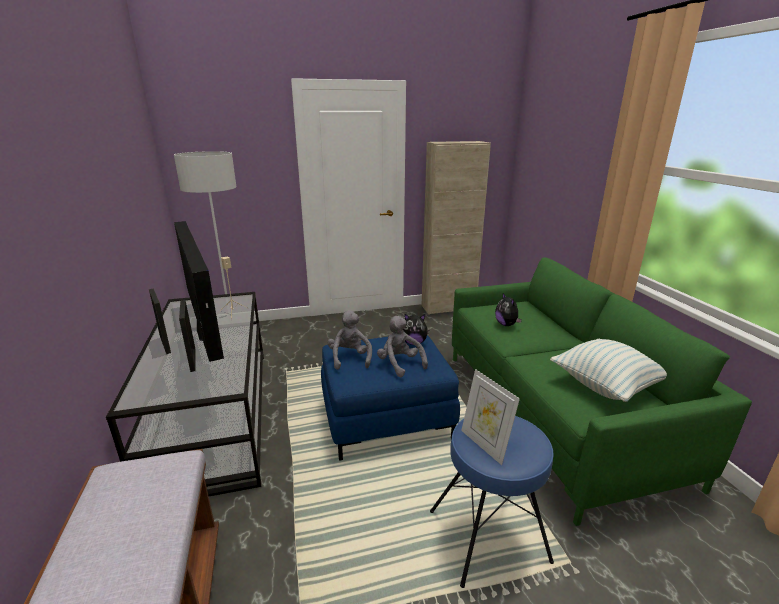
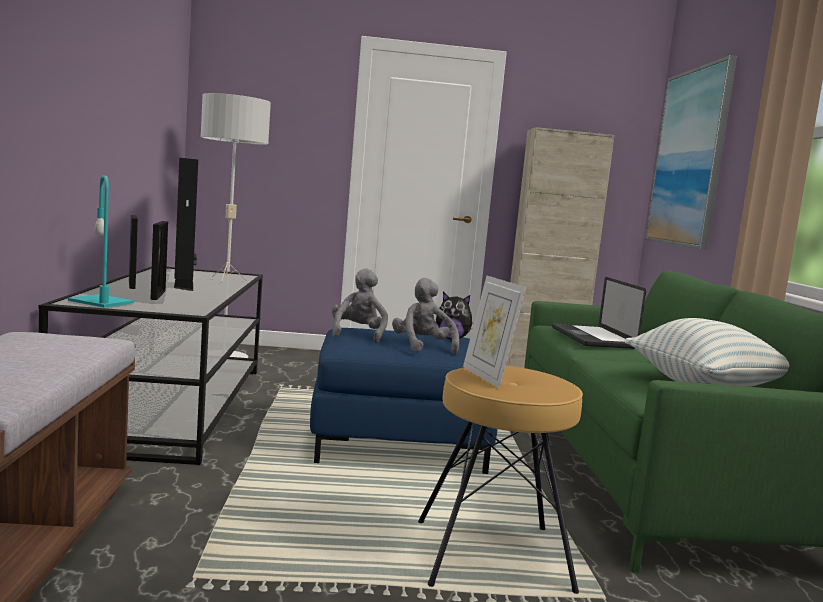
camera: 10 degrees right, 15 degrees down
blue stool [430,416,554,588] -> brown stool [418,366,583,594]
plush toy [495,293,522,326] -> laptop [552,277,646,349]
none -> turquoise table lamp [68,175,134,307]
none -> picture [645,55,737,250]

